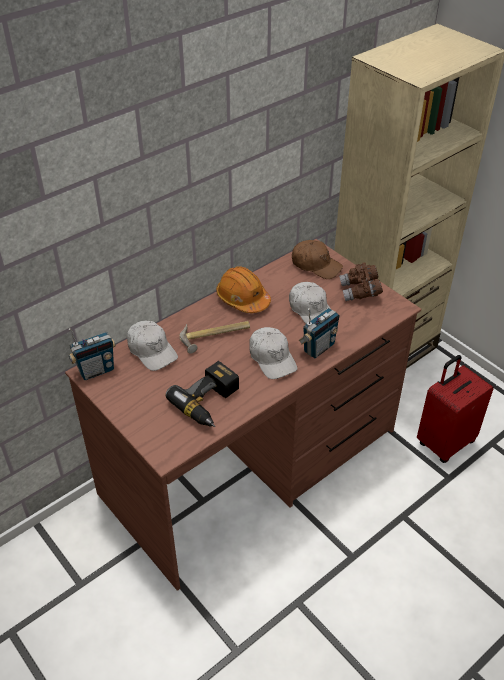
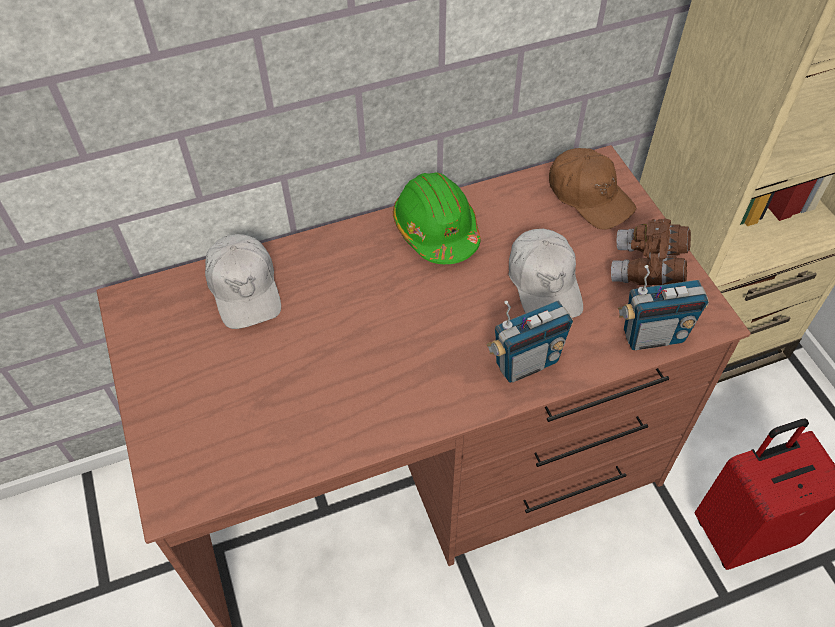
camera: 20 degrees right, 10 degrees up
radio [69,328,116,380] -> radio moved to [618,265,709,350]
power drill [166,361,239,427] -> none
hammer [180,321,250,354] -> none
orange hard hat [216,266,271,313] -> green hard hat [393,172,480,264]
white cap [249,327,297,379] -> none

